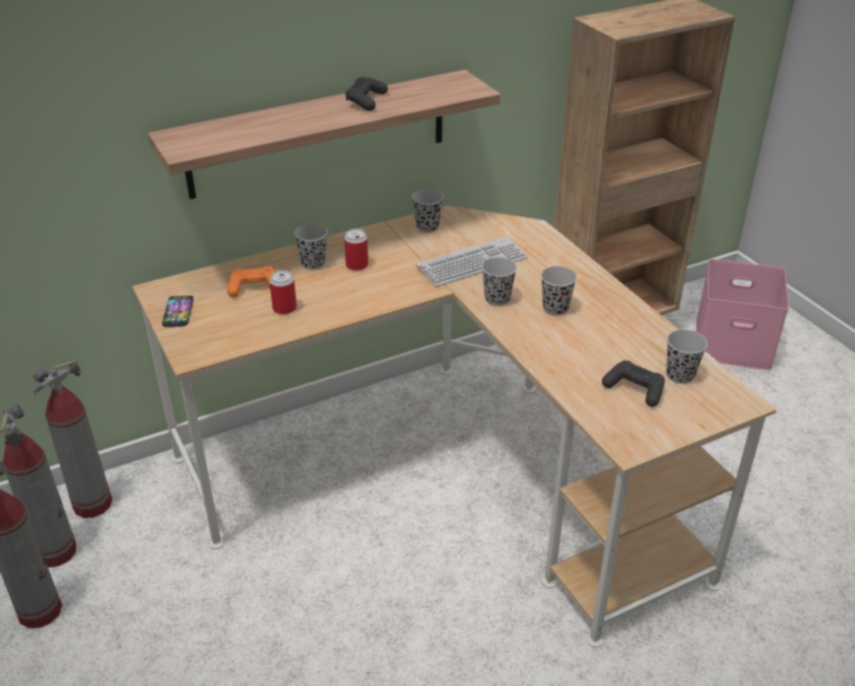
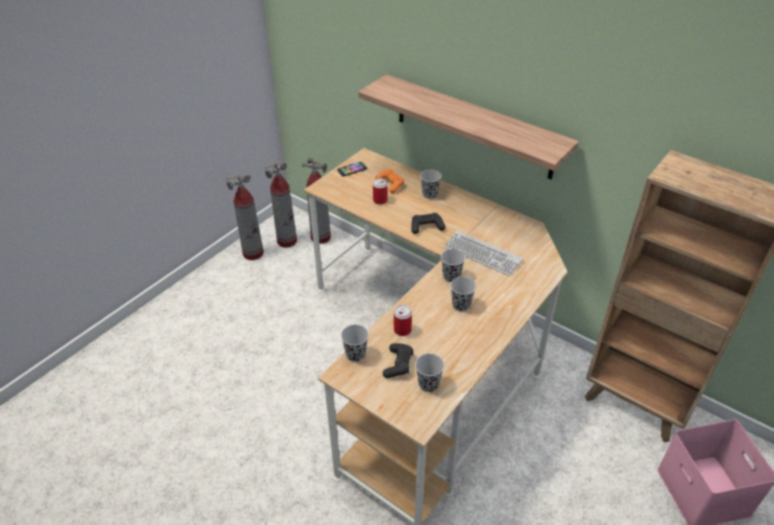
camera: 65 degrees right, 5 degrees up
can [344,229,368,271] -> can moved to [394,305,412,336]
black game controller [346,77,388,111] -> black game controller moved to [411,213,445,234]
black cup [412,189,444,233] -> black cup moved to [341,325,369,362]

